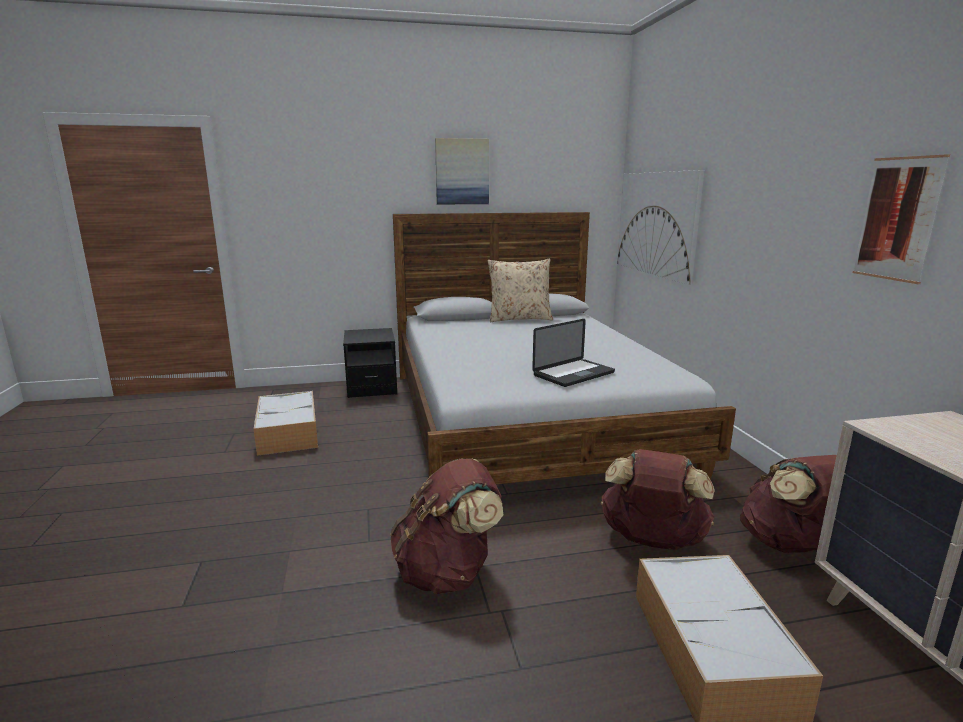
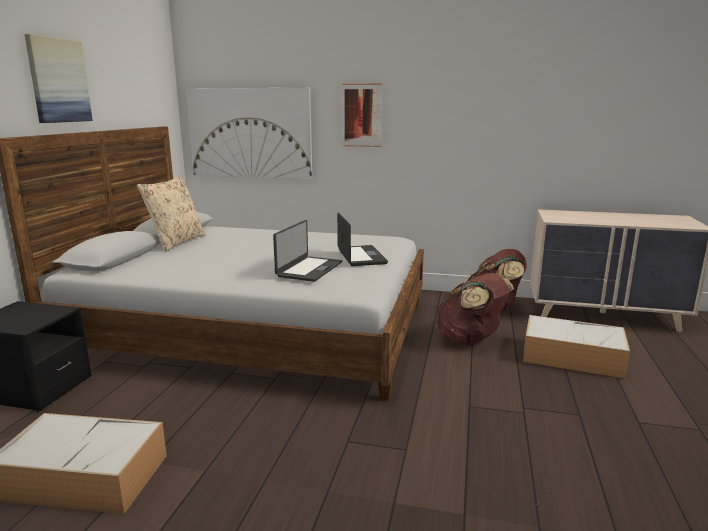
camera: 65 degrees left, 0 degrees up
brown backpack [390,458,503,594] -> none
picture [853,154,950,284] -> picture moved to [343,84,382,147]
none -> laptop [273,220,342,282]

